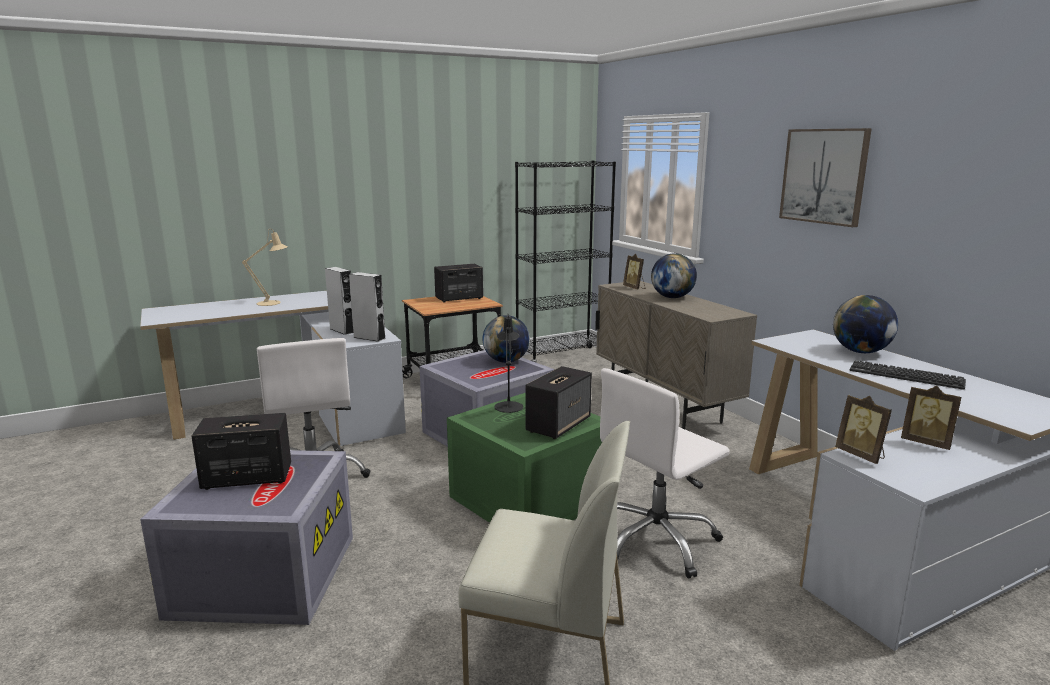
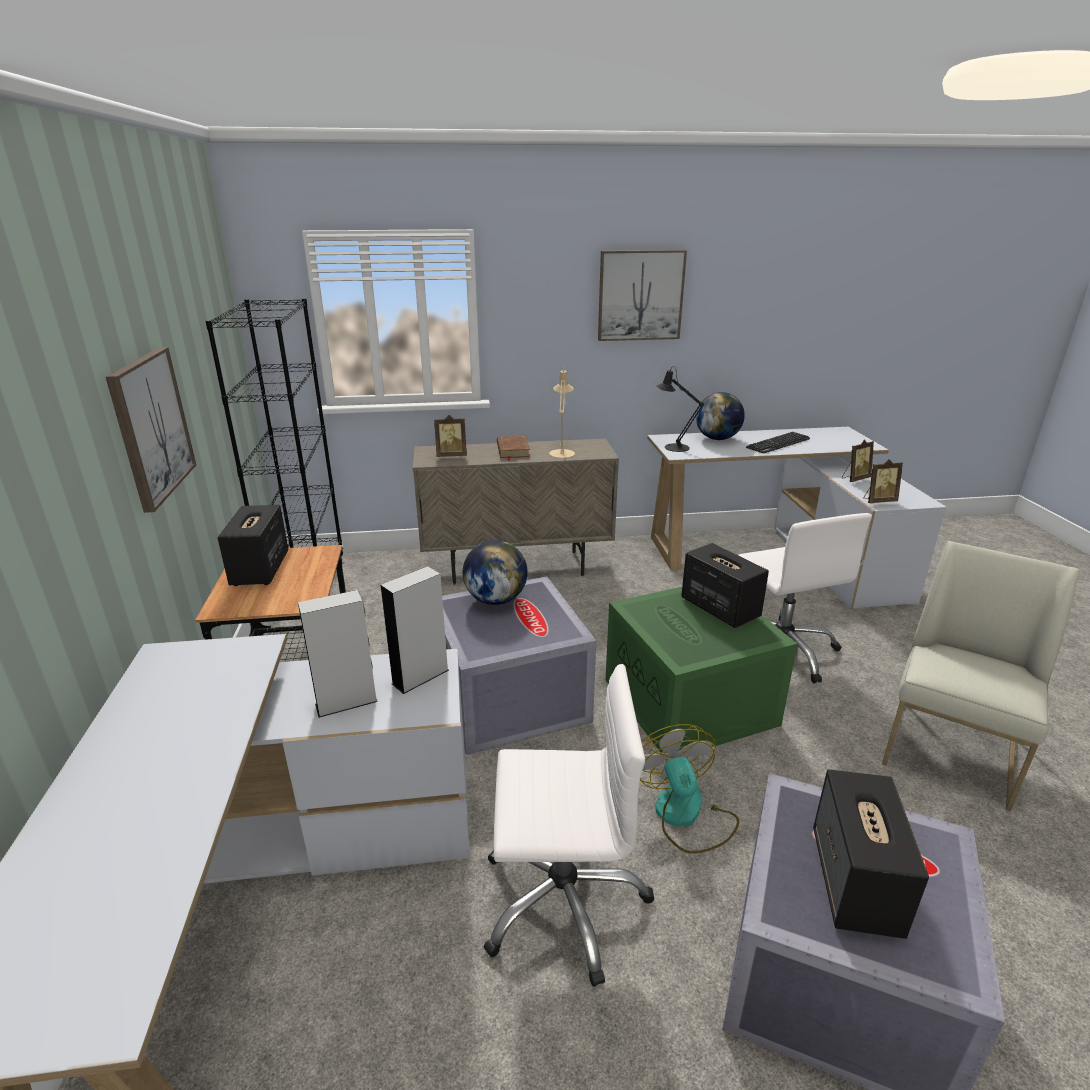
camera: 70 degrees left, 10 degrees up
beige table lamp [242,230,288,306] -> beige table lamp moved to [549,367,575,458]
black table lamp [494,316,523,413] -> black table lamp moved to [656,366,704,452]
globe [651,253,697,298] -> brown book [497,436,530,461]
none -> picture [106,347,196,513]
none -> fan [640,724,739,854]

